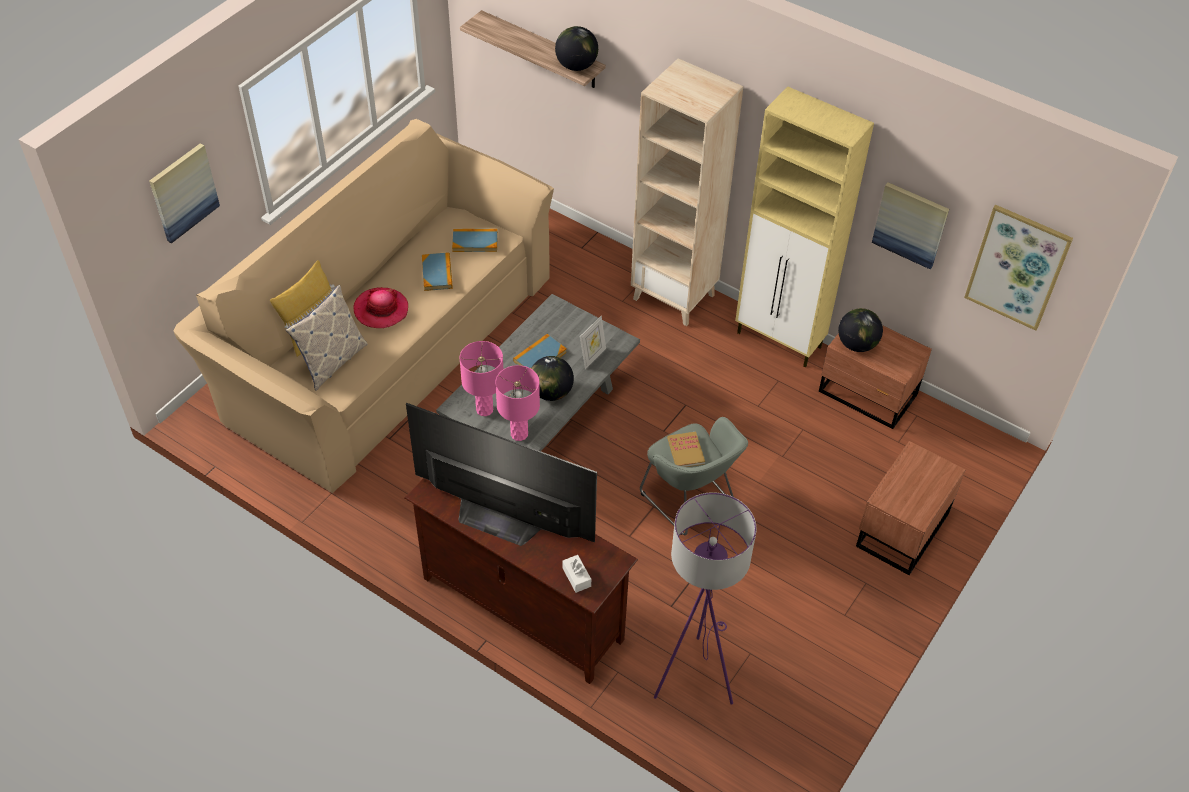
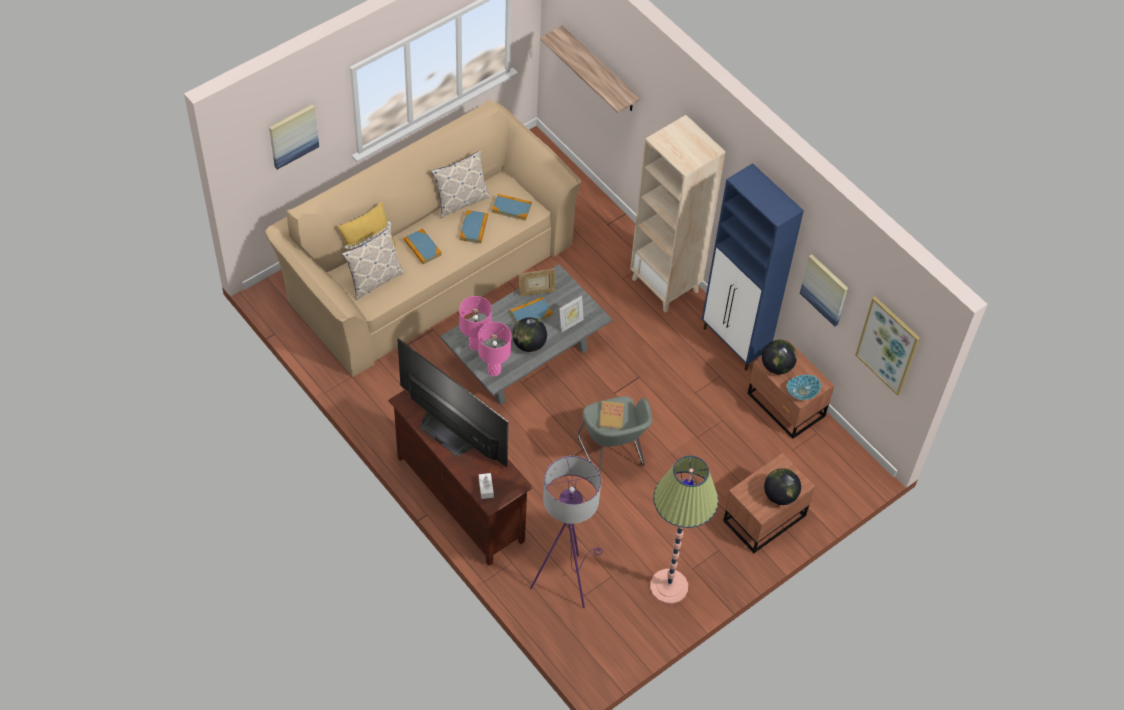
camera: 15 degrees right, 5 degrees up
hat [353,287,408,328] -> book [404,228,442,264]
globe [555,26,598,71] -> globe moved to [764,468,801,505]
beige cabinet [735,86,874,367] -> blue cabinet [702,163,804,371]
none -> pillow [431,150,490,218]
none -> picture frame [518,269,556,296]
none -> floor lamp [650,456,718,604]
none -> bowl [787,375,821,400]

